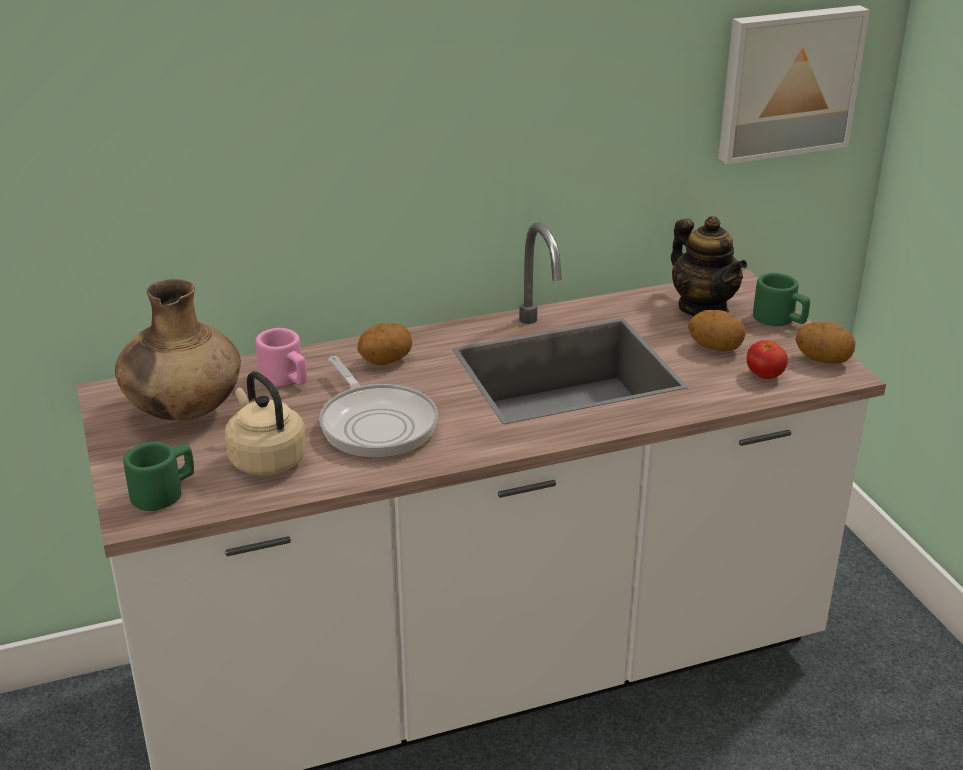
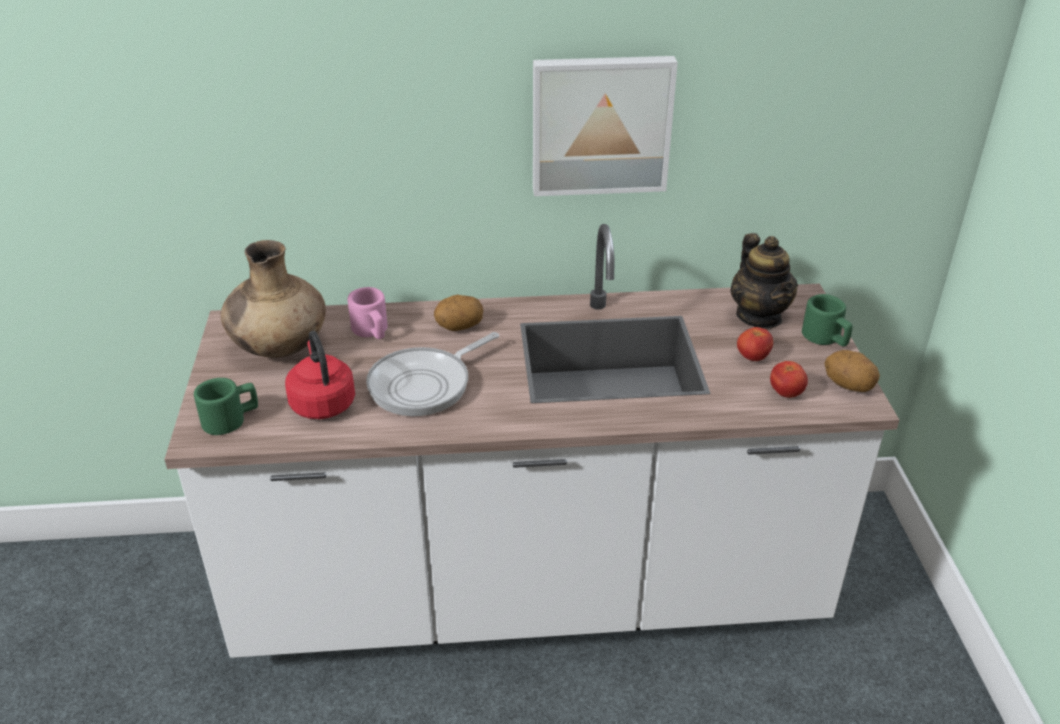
camera: 15 degrees right, 5 degrees up
beige kettle [225,371,306,476] -> red kettle [285,331,355,419]
frying pan [319,356,438,458] -> frying pan turned 60 degrees clockwise [366,332,499,416]
potato [688,310,746,351] -> tomato [737,327,773,361]
picture [718,5,870,164] -> picture moved to [533,56,678,196]

